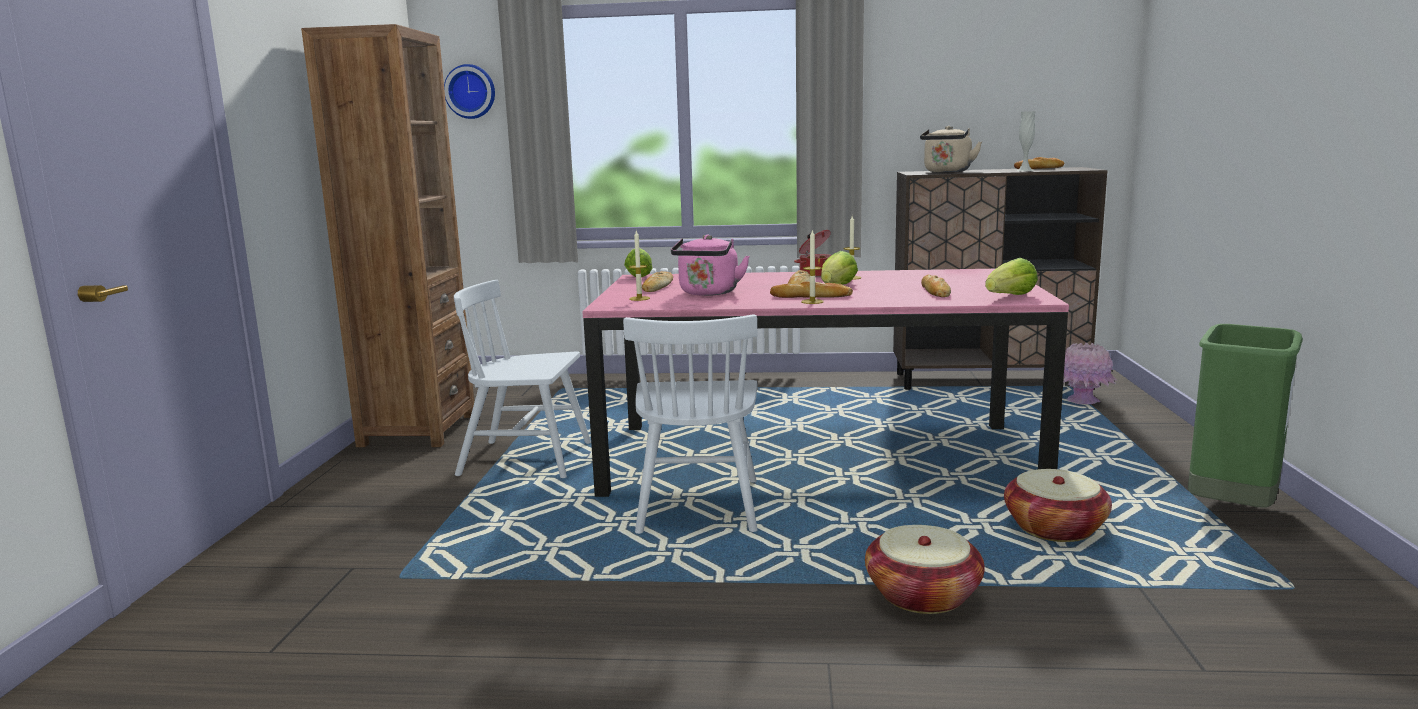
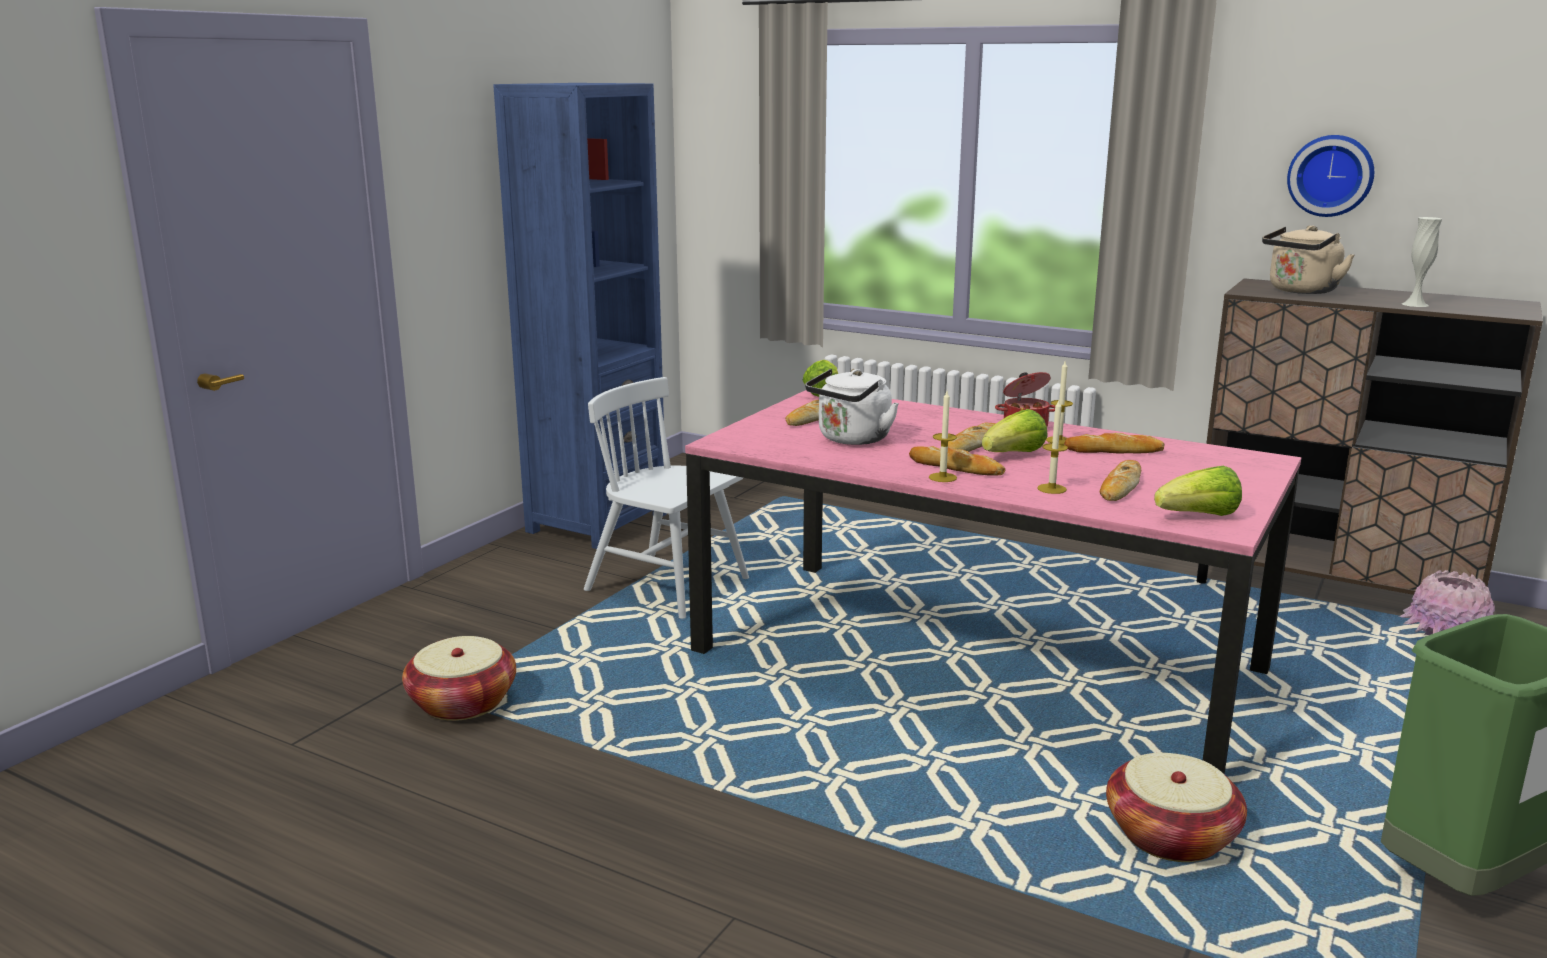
camera: 25 degrees right, 5 degrees up
brown bookcase [301,24,474,447] -> blue bookcase [493,83,667,549]
wall clock [444,64,495,119] -> wall clock moved to [1287,135,1374,217]
white chair [623,314,758,534] -> none
candle [629,231,650,301] -> candle moved to [1037,400,1068,494]
pink kettle [671,235,750,296] -> white kettle [805,369,899,445]
basket [865,525,985,614] -> basket moved to [402,636,516,721]
bread [1014,157,1065,169] -> bread moved to [1064,433,1165,453]

